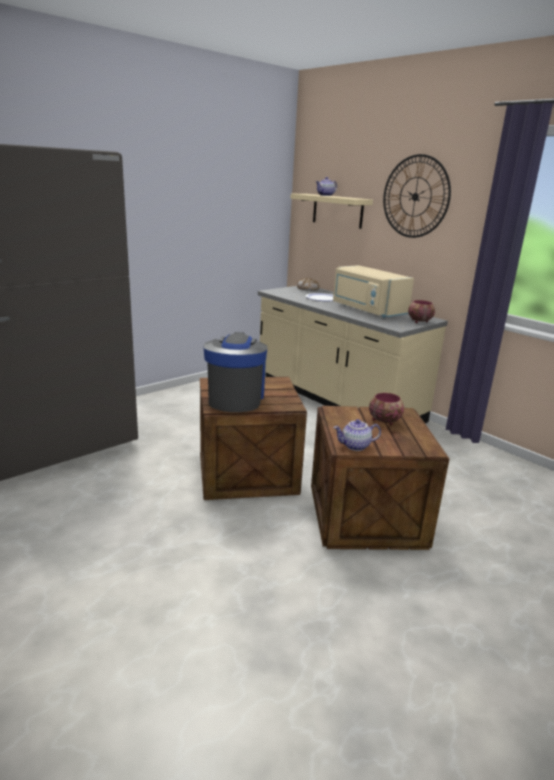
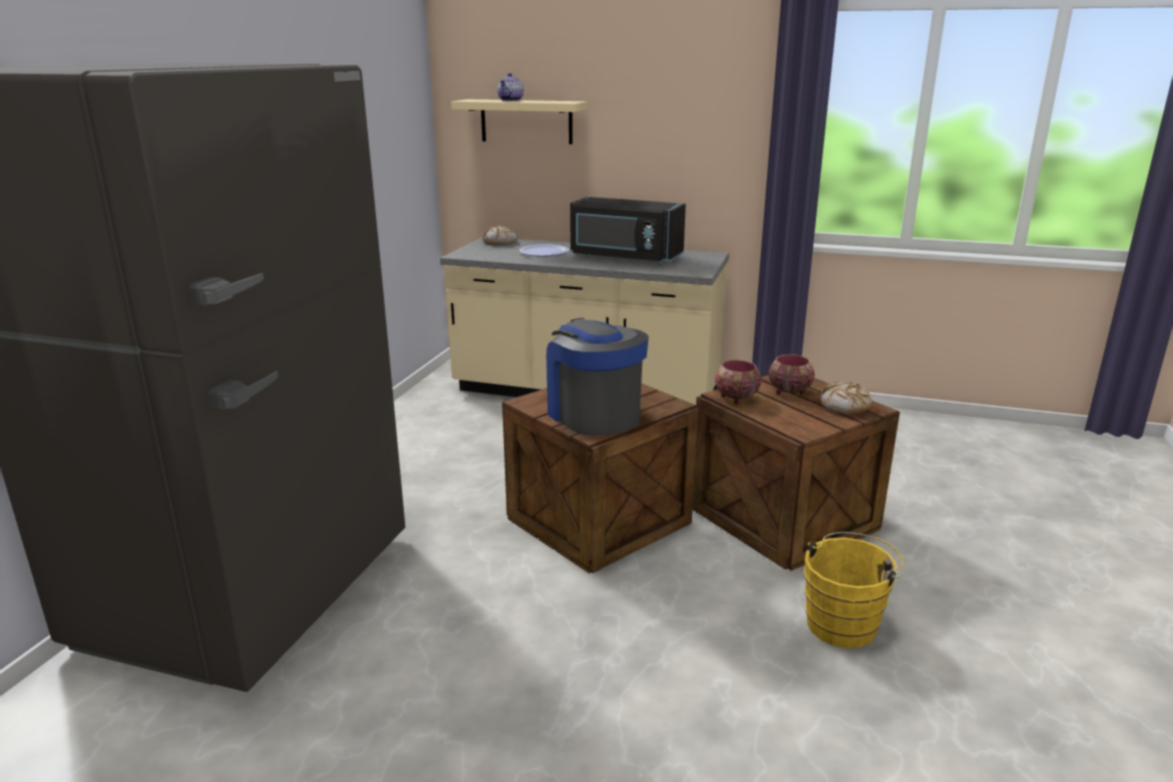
camera: 30 degrees left, 0 degrees up
beige microwave [333,265,414,318] -> black microwave [570,197,686,264]
teapot [333,419,381,451] -> none
wall clock [383,154,451,238] -> none
bowl [408,300,435,323] -> bowl moved to [715,360,761,404]
none -> yellow bucket [804,532,903,648]
none -> bread [821,381,872,414]

